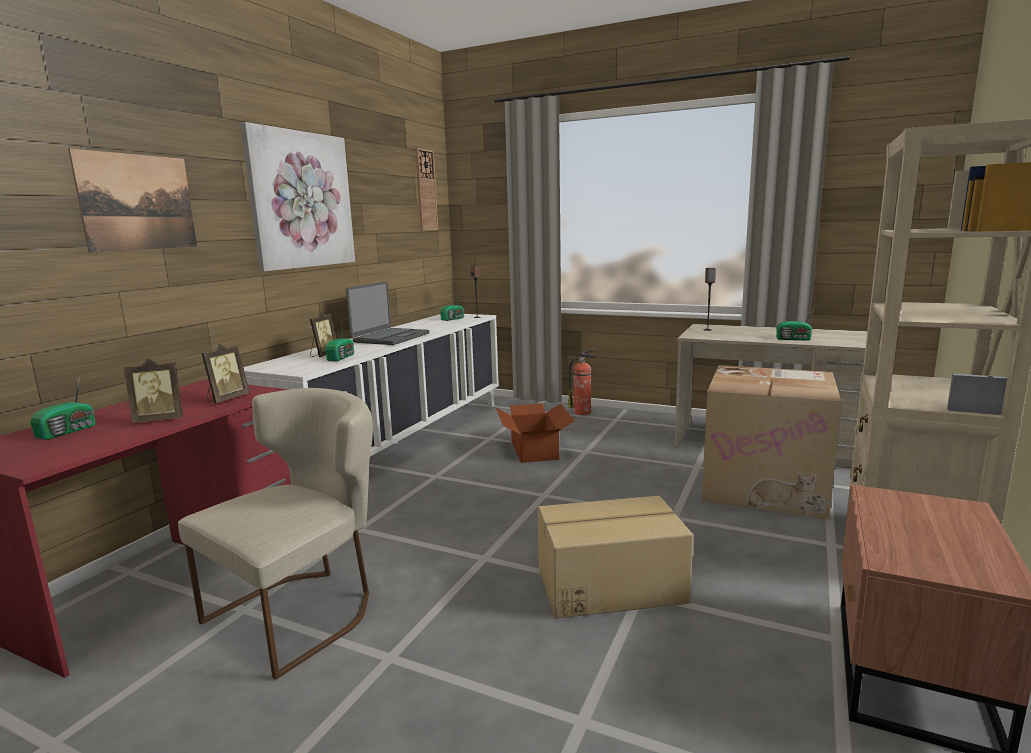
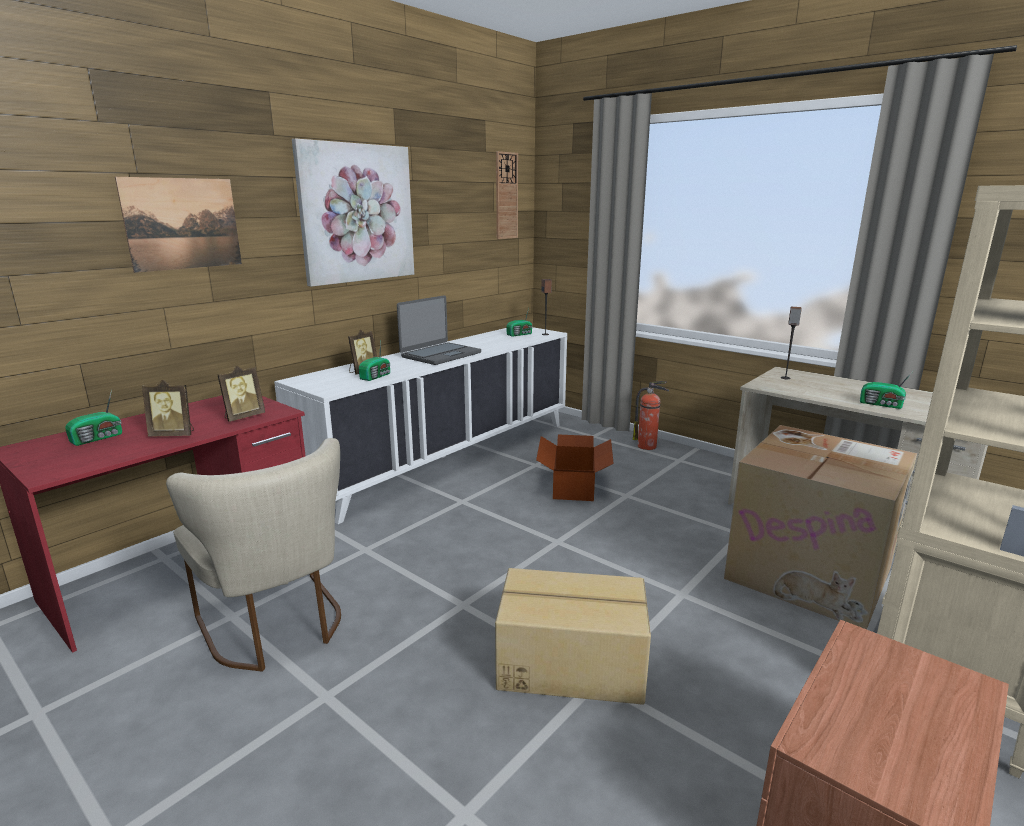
camera: 15 degrees right, 5 degrees up
beige chair [178,388,373,680] -> beige chair turned 90 degrees clockwise [166,438,341,672]

